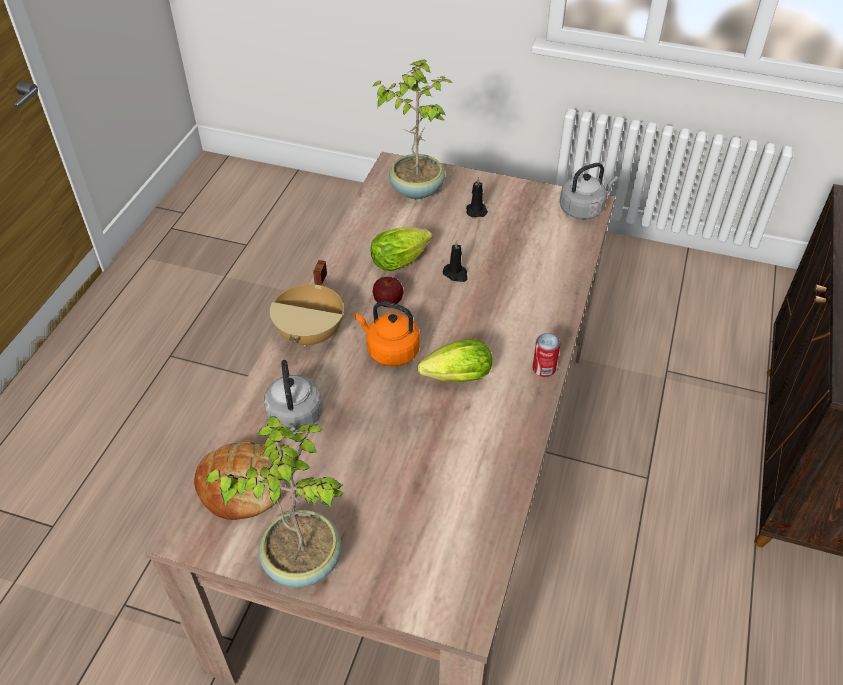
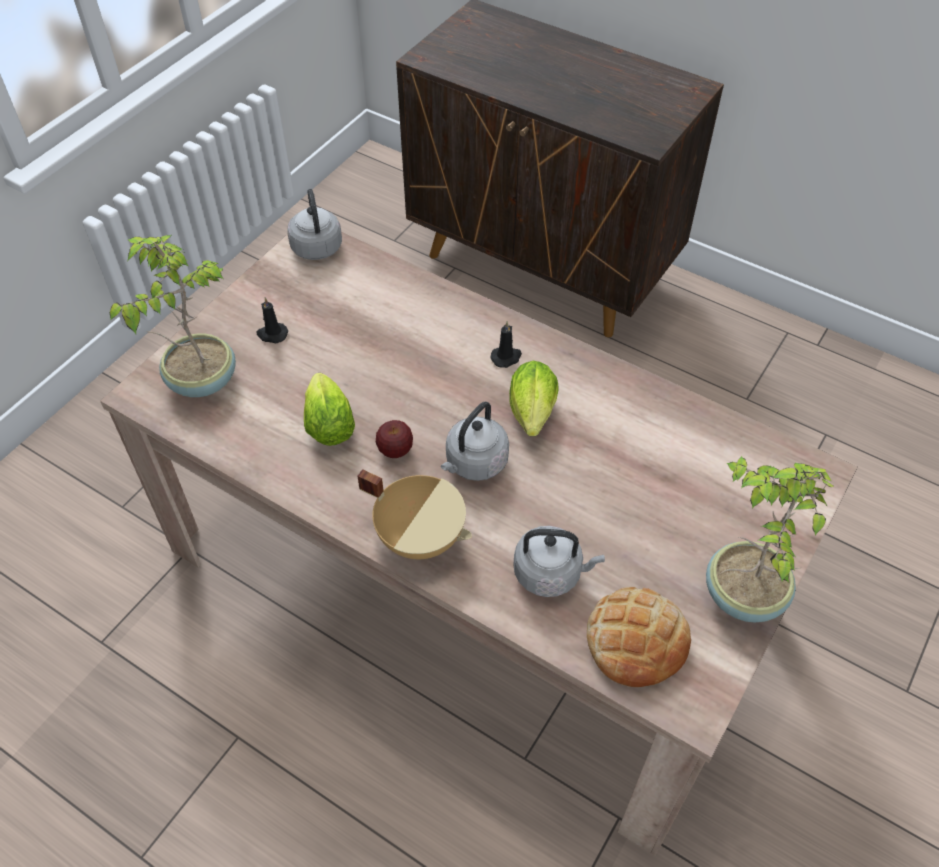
camera: 75 degrees left, 5 degrees up
orange kettle [355,301,420,366] -> grey kettle [441,402,509,481]
black candle [443,239,467,282] -> black candle moved to [490,321,522,368]
can [532,333,560,377] -> none

